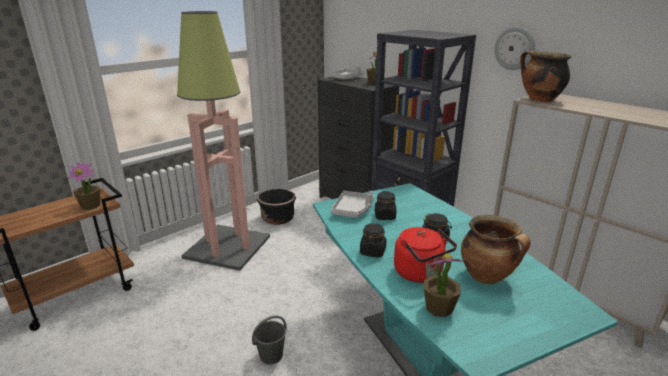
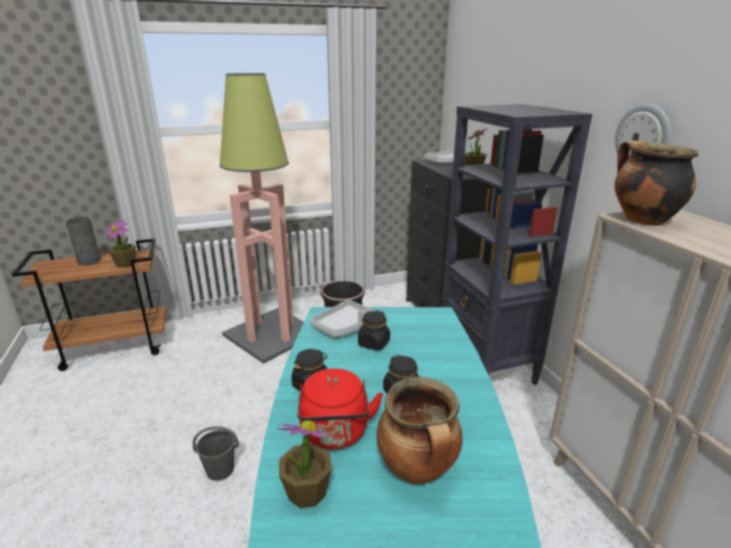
camera: 25 degrees right, 0 degrees up
none -> grey vase [67,217,101,265]

